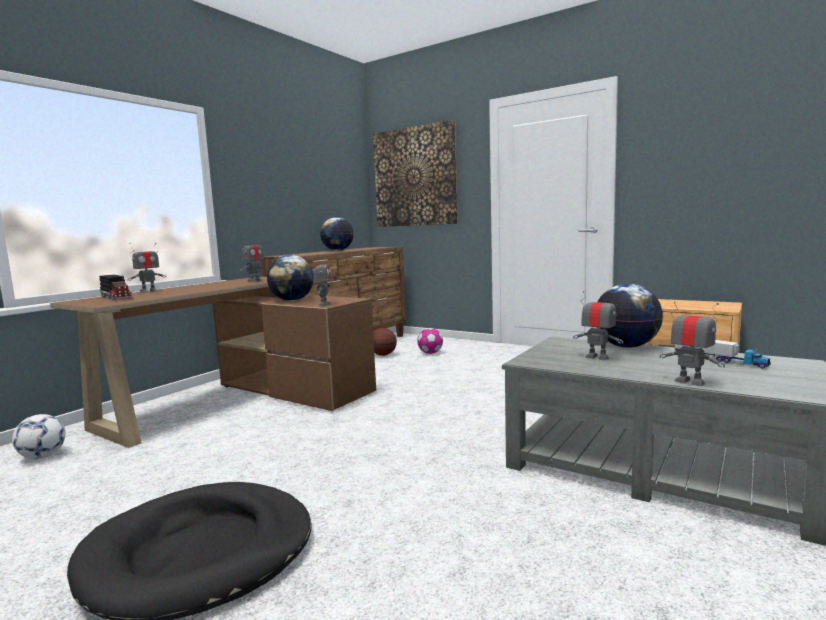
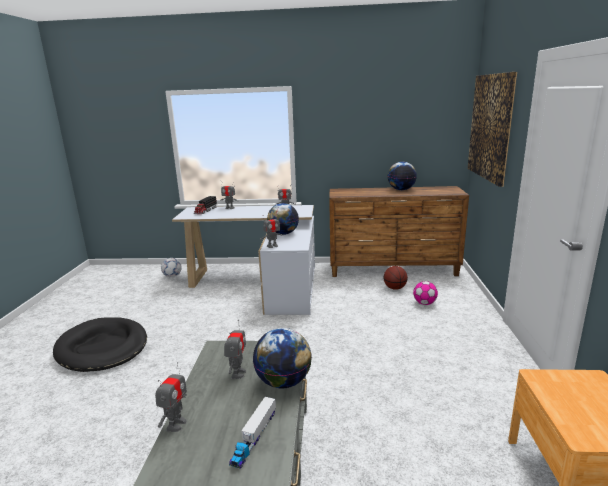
camera: 60 degrees right, 10 degrees up
brown desk [50,277,376,448] -> white desk [172,205,315,315]

